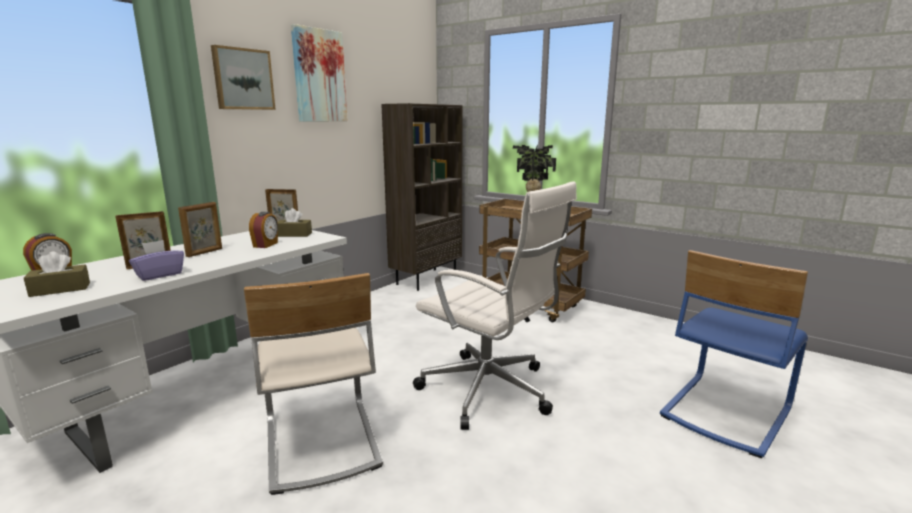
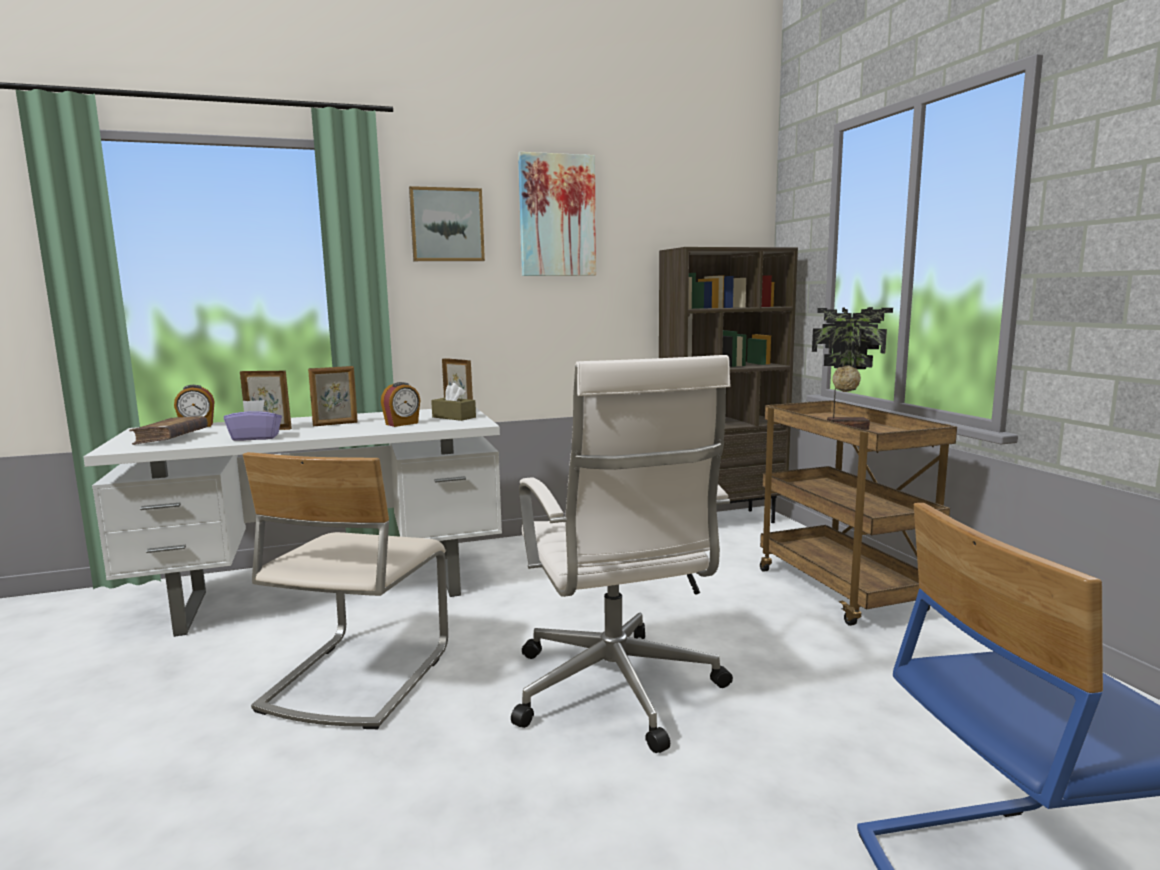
camera: 35 degrees right, 5 degrees down
brown tissue box [24,251,90,297] -> brown book [129,416,208,445]

